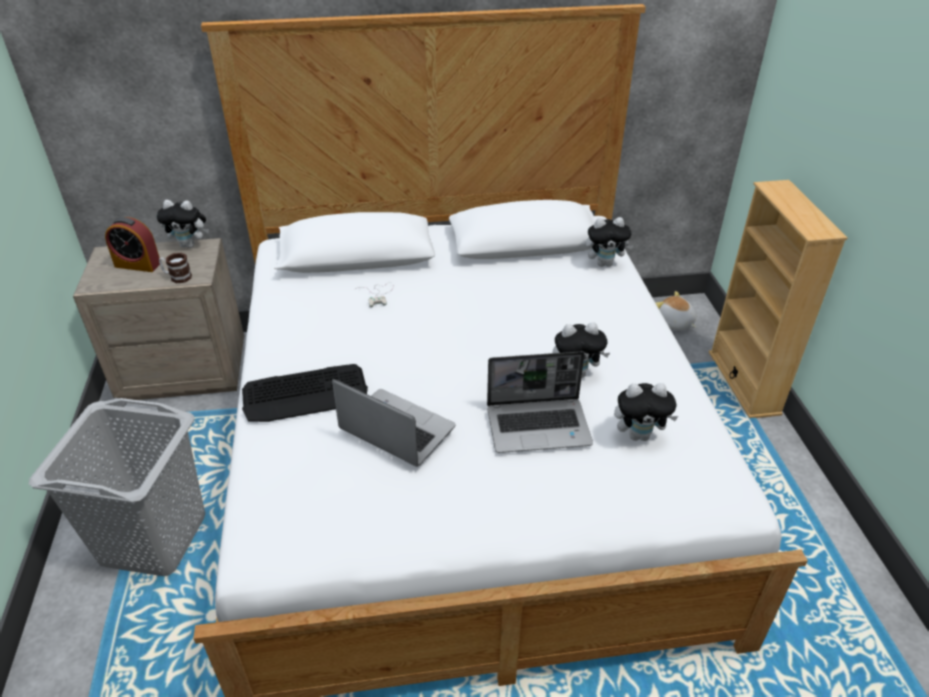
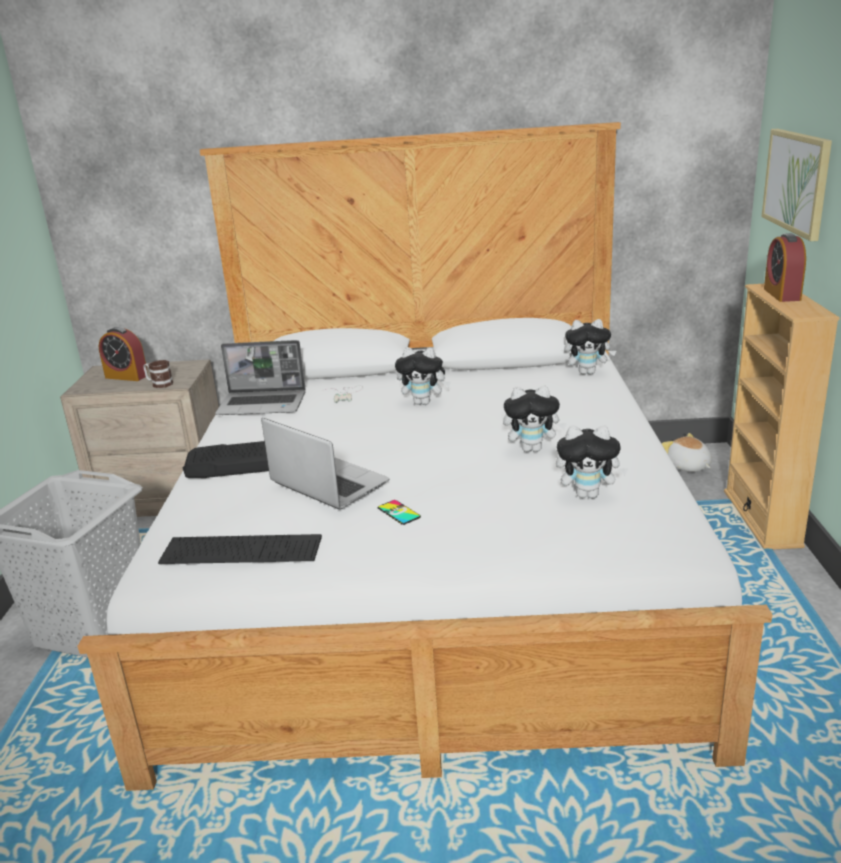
camera: 10 degrees right, 15 degrees down
plush toy [157,200,209,248] -> plush toy moved to [395,347,451,405]
laptop [487,351,593,453] -> laptop moved to [215,340,306,415]
none -> keyboard [158,534,322,564]
none -> phone [378,500,421,525]
none -> picture [762,129,832,241]
none -> alarm clock [764,233,806,302]

